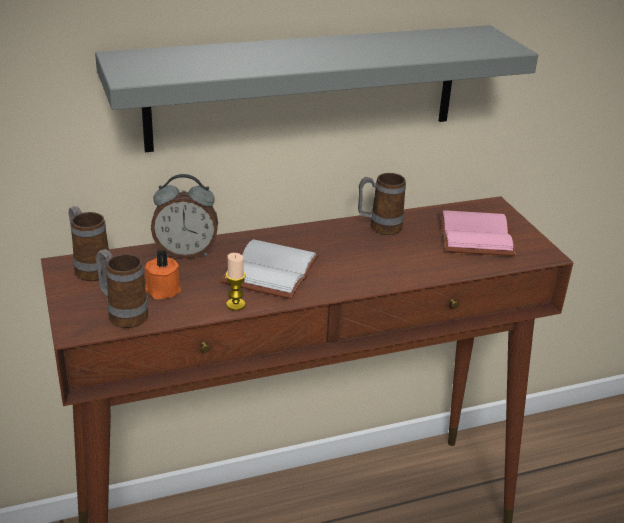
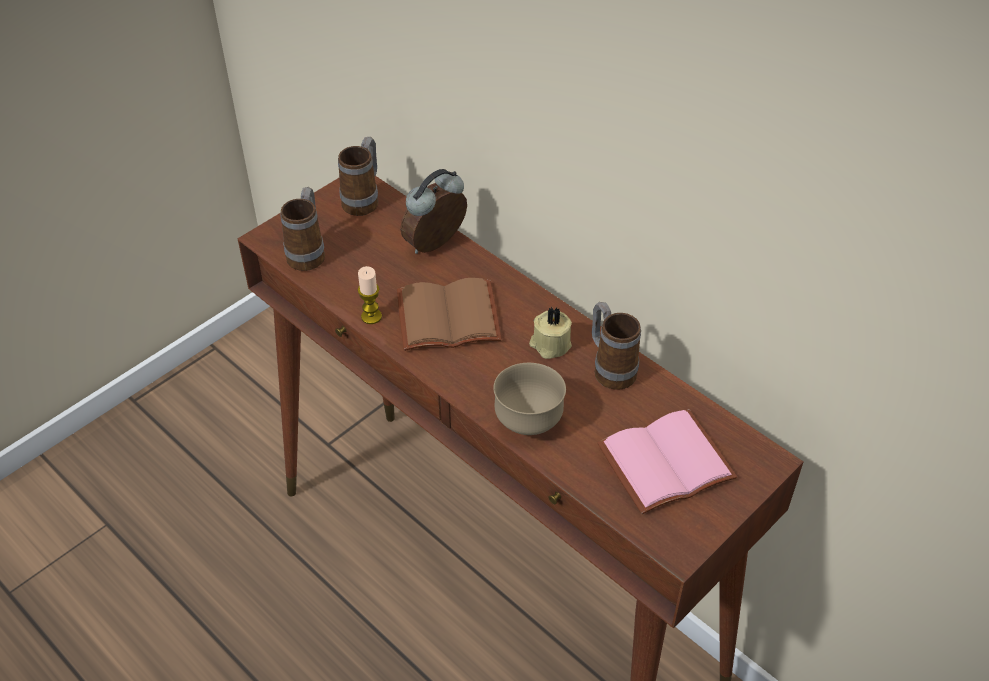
camera: 65 degrees right, 15 degrees up
grey shelf [95,25,538,152] -> none
orange candle [145,250,181,299] -> none
alarm clock [151,174,218,259] -> alarm clock turned 75 degrees clockwise [400,169,467,254]
white book [221,239,319,299] -> brown book [397,278,502,351]
none -> brown bowl [493,363,566,435]
none -> beige candle [529,307,572,359]

